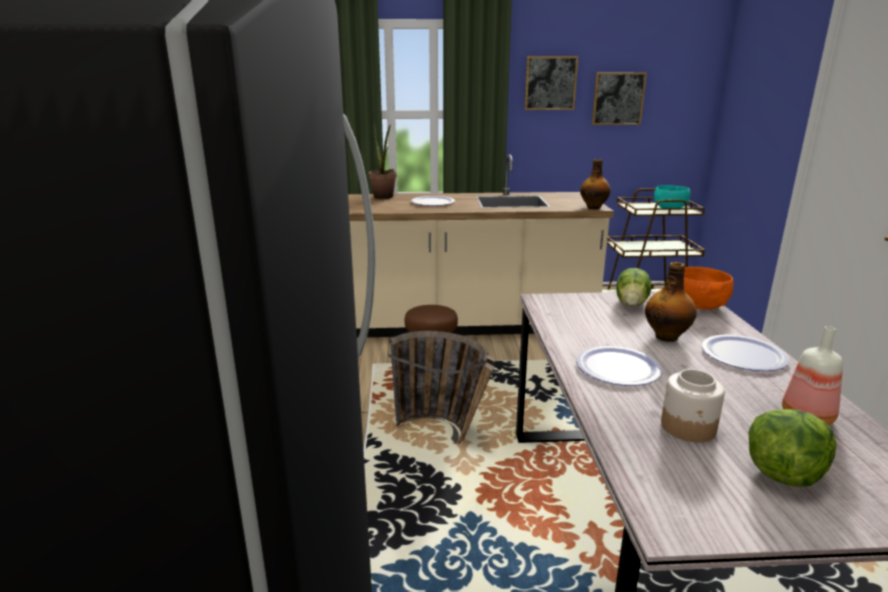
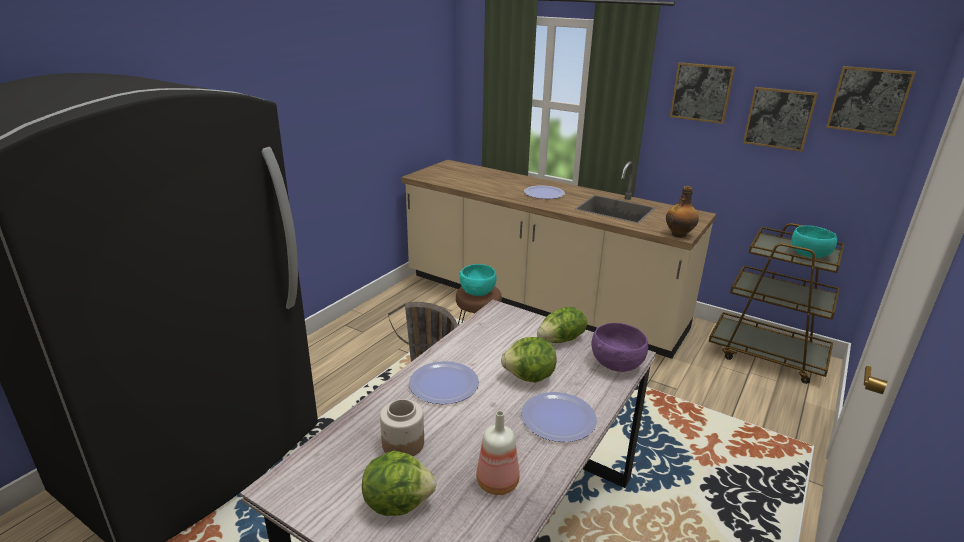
camera: 35 degrees right, 5 degrees up
potted plant [369,123,397,199] -> none
bottle [645,262,697,342] -> lettuce [501,337,557,383]
orange bowl [684,267,733,309] -> purple bowl [591,323,648,372]
none -> turquoise bowl [459,264,497,296]
none -> picture [826,66,916,136]

